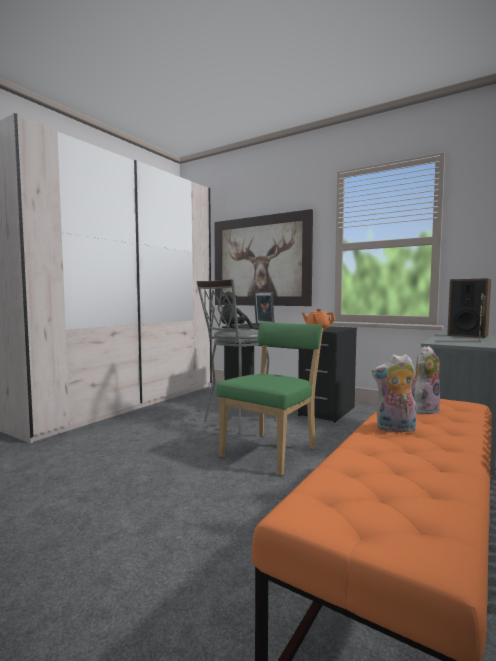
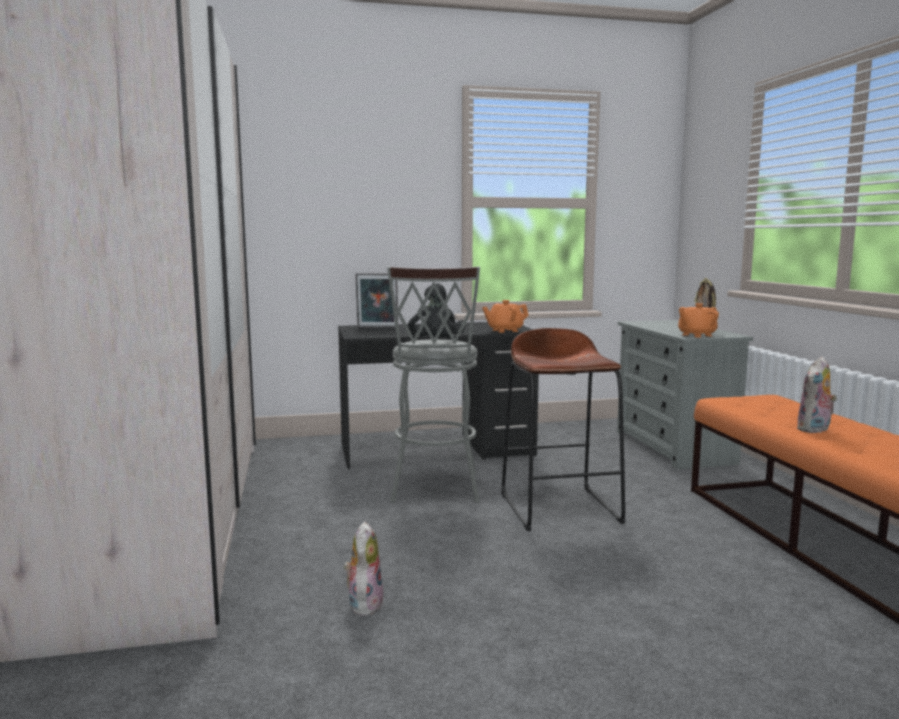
camera: 45 degrees left, 5 degrees up
picture [214,209,313,306] -> none
green chair [216,322,323,476] -> brown stool [501,328,626,531]
plush toy [411,346,440,414] -> plush toy moved to [344,522,383,616]
speaker [447,278,491,338] -> none
none -> orange teapot [678,303,719,338]

